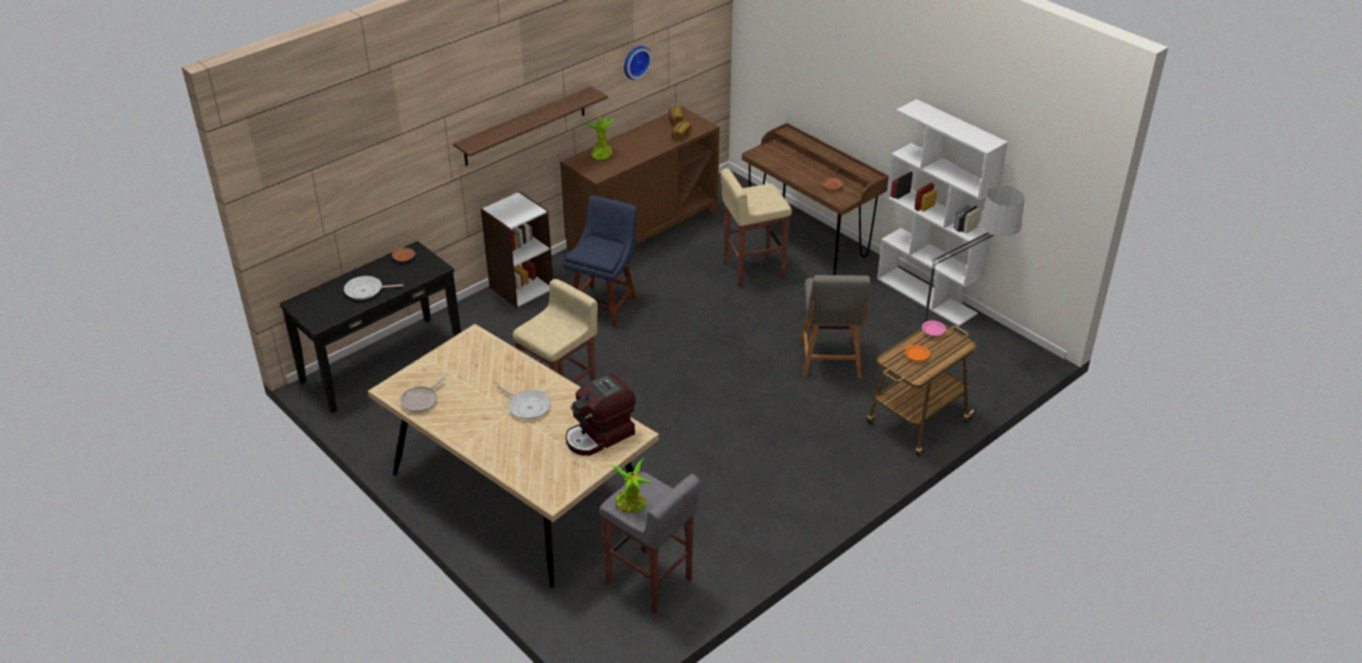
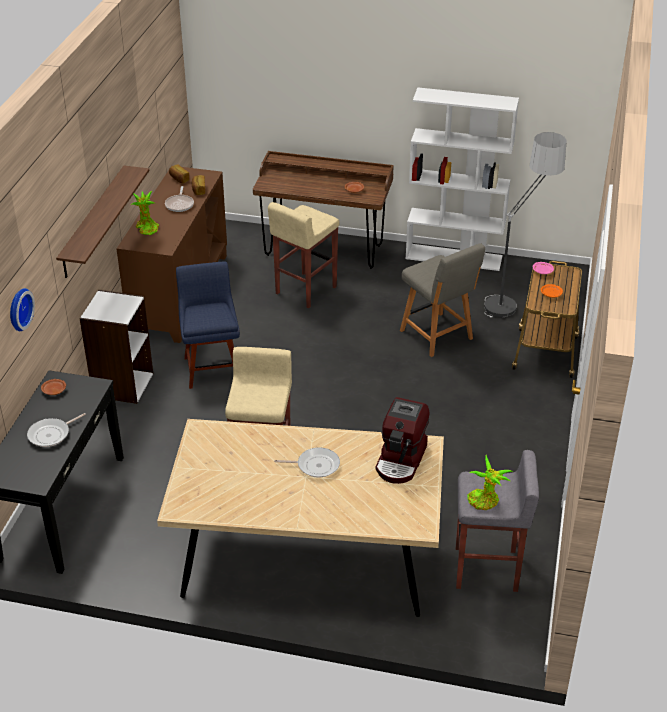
camera: 35 degrees left, 0 degrees up
frying pan [400,377,446,413] -> frying pan moved to [165,186,194,212]
wall clock [624,46,652,80] -> wall clock moved to [10,288,35,331]

